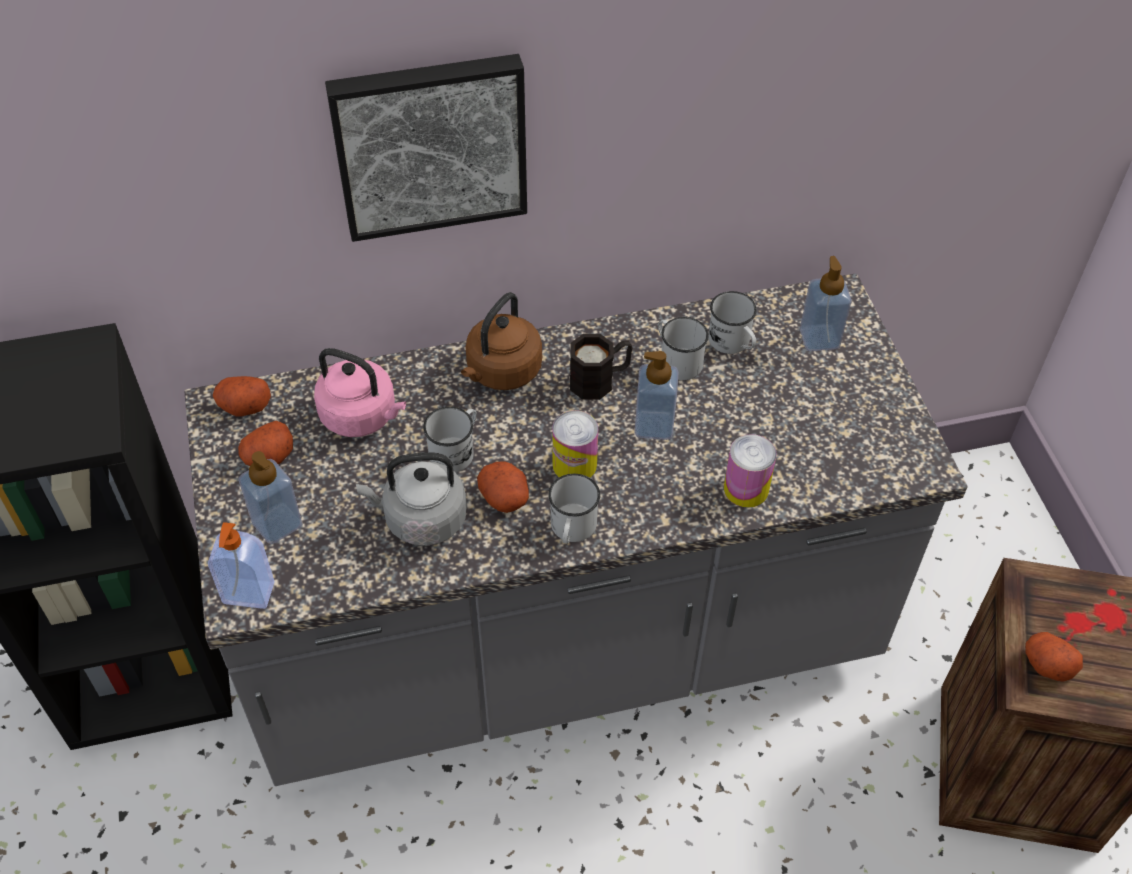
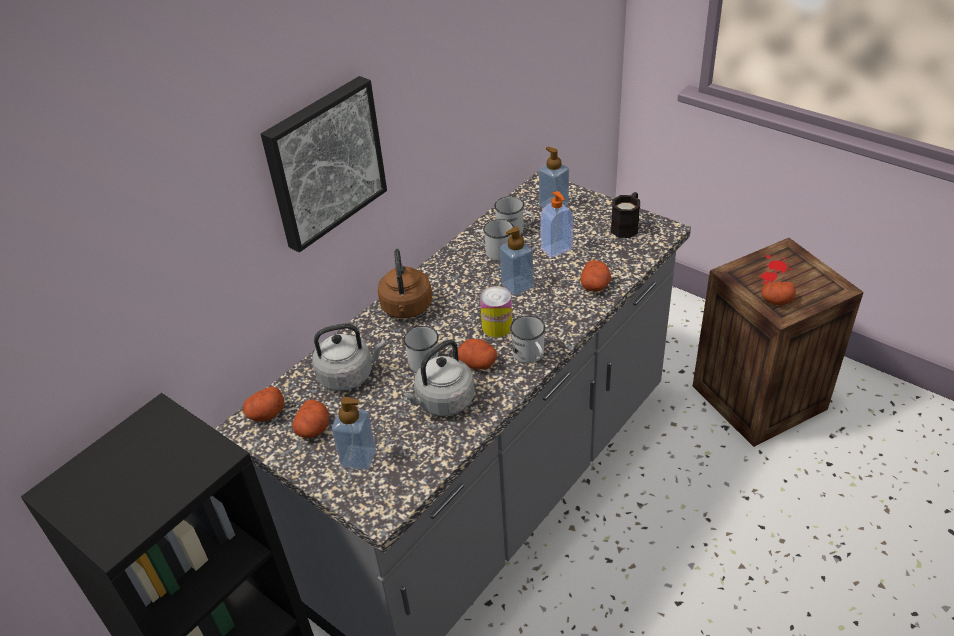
camera: 35 degrees left, 10 degrees down
soap dispenser [208,522,275,609] -> soap dispenser moved to [540,191,573,258]
pink kettle [314,348,406,437] -> grey kettle [312,323,386,391]
black mug [570,334,632,400] -> black mug moved to [611,192,640,238]
can [724,434,776,508] -> potato [580,260,611,292]

